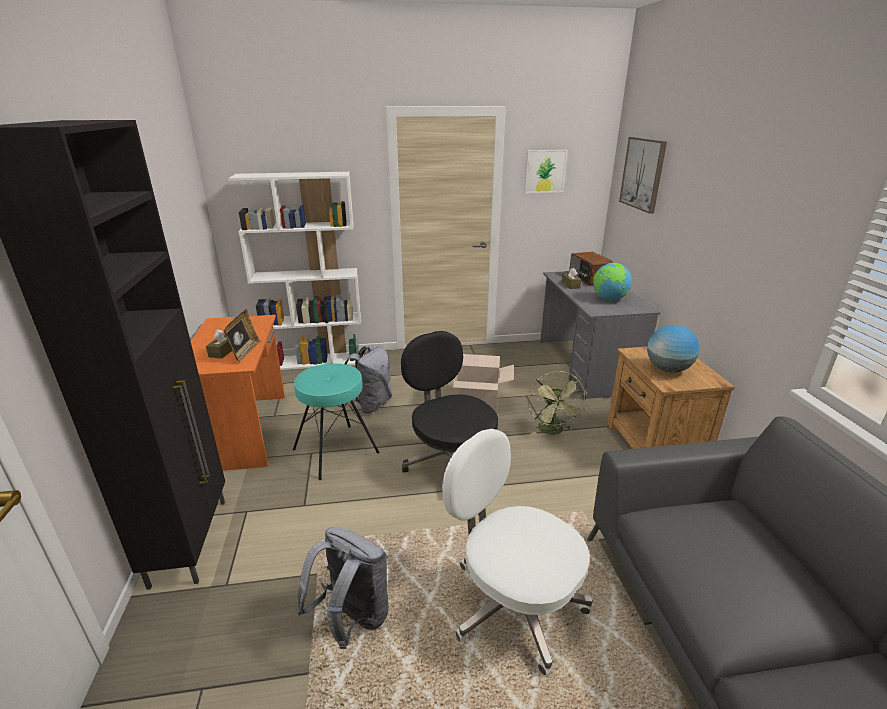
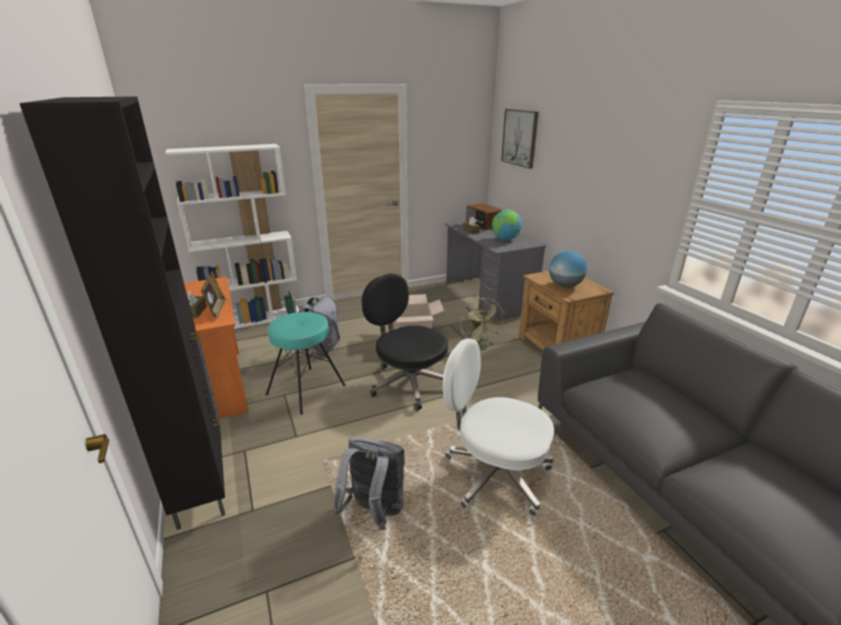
camera: 15 degrees left, 0 degrees up
picture [524,150,568,193] -> none

